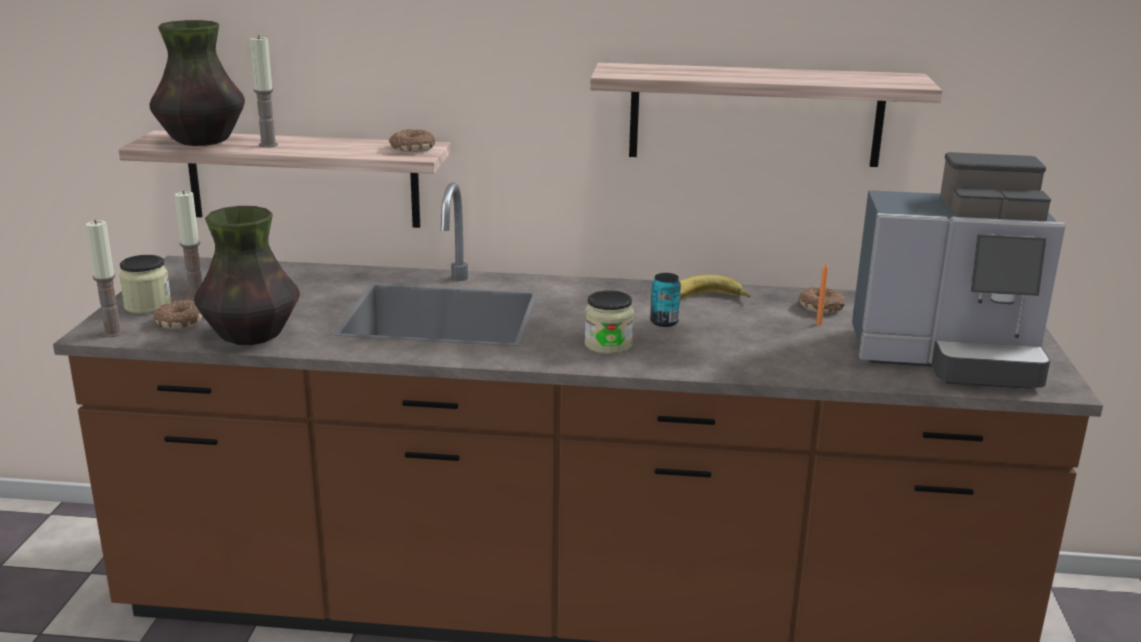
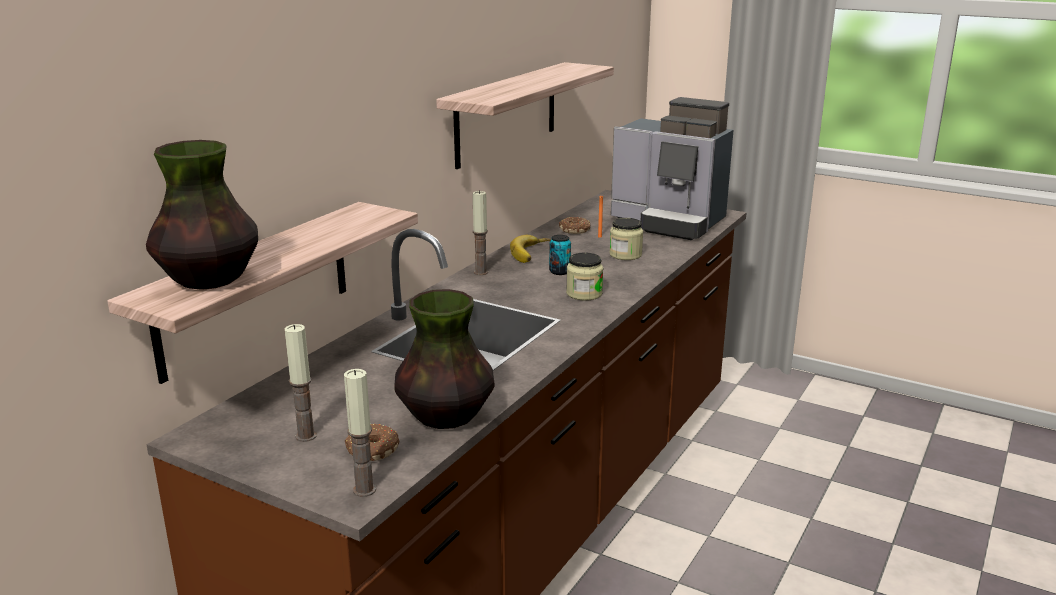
camera: 65 degrees left, 0 degrees up
jar [119,255,172,314] -> jar moved to [609,218,643,260]
candle [250,35,278,148] -> candle moved to [473,190,488,275]
donut [388,129,435,152] -> none
coffee machine [852,152,1066,389] -> coffee machine turned 90 degrees clockwise [611,97,734,240]

